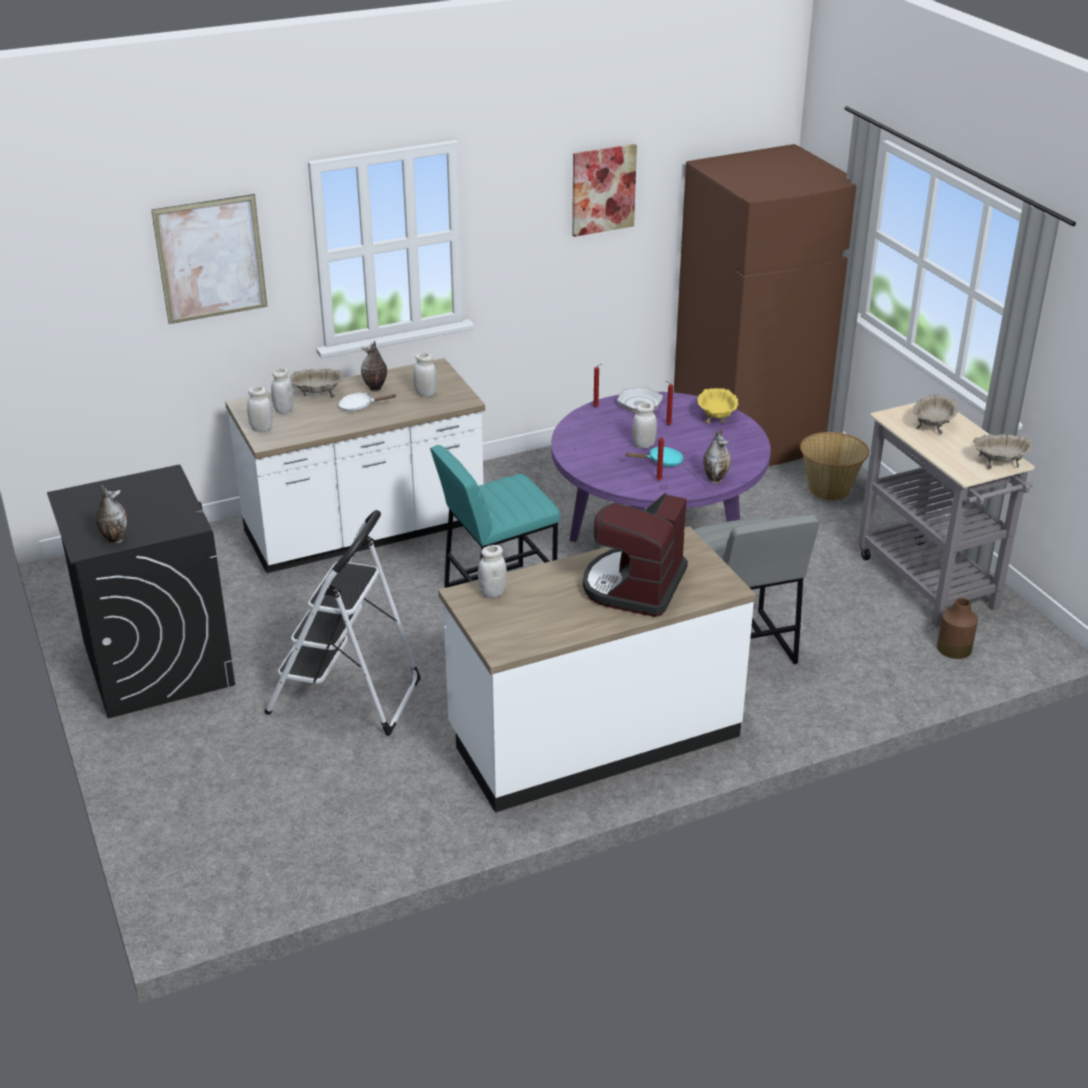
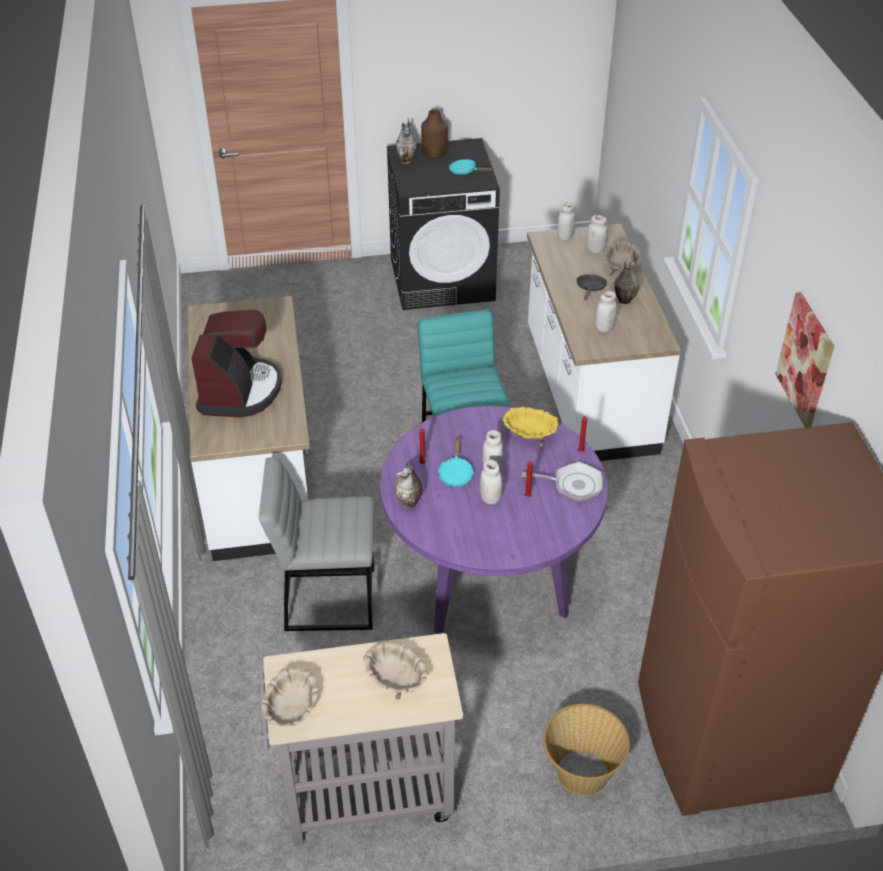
camera: 105 degrees right, 10 degrees up
picture [151,194,267,324] -> none
step ladder [264,510,421,736] -> none
white frying pan [339,392,396,412] -> black frying pan [576,274,607,300]
white jar [478,545,507,598] -> white jar moved to [480,460,502,504]
coffee machine [583,493,688,617] -> coffee machine turned 60 degrees clockwise [191,310,282,417]
yellow bowl [698,388,738,424] -> yellow bowl moved to [503,407,558,446]
brown vase [937,598,978,659] -> brown vase moved to [421,109,448,158]
none -> turquoise frying pan [449,159,494,175]

